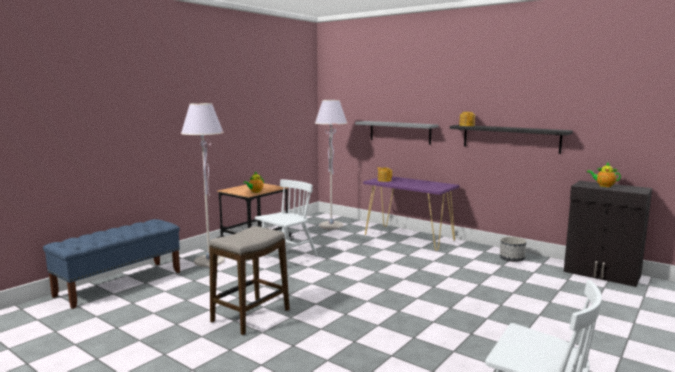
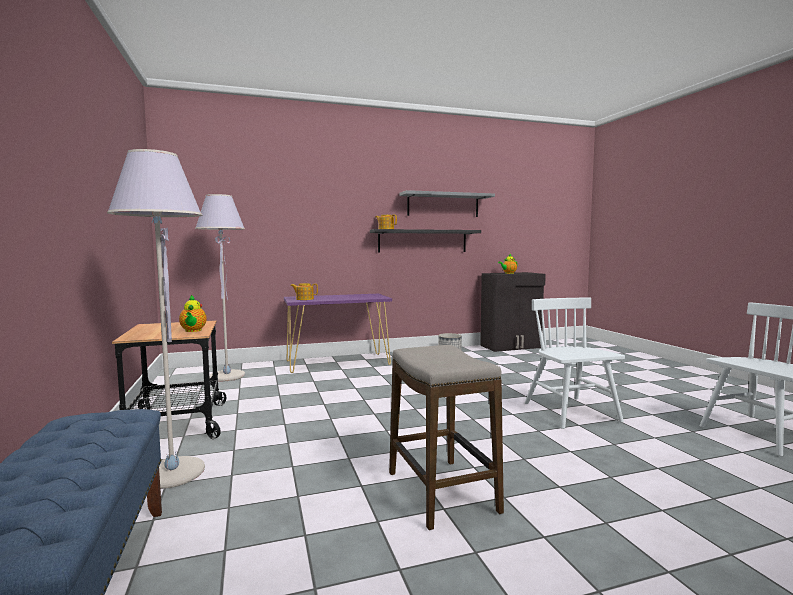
camera: 55 degrees left, 5 degrees down
white chair [255,179,318,257] -> white chair moved to [525,298,625,429]
grey shelf [355,121,438,145] -> grey shelf moved to [399,190,495,217]

